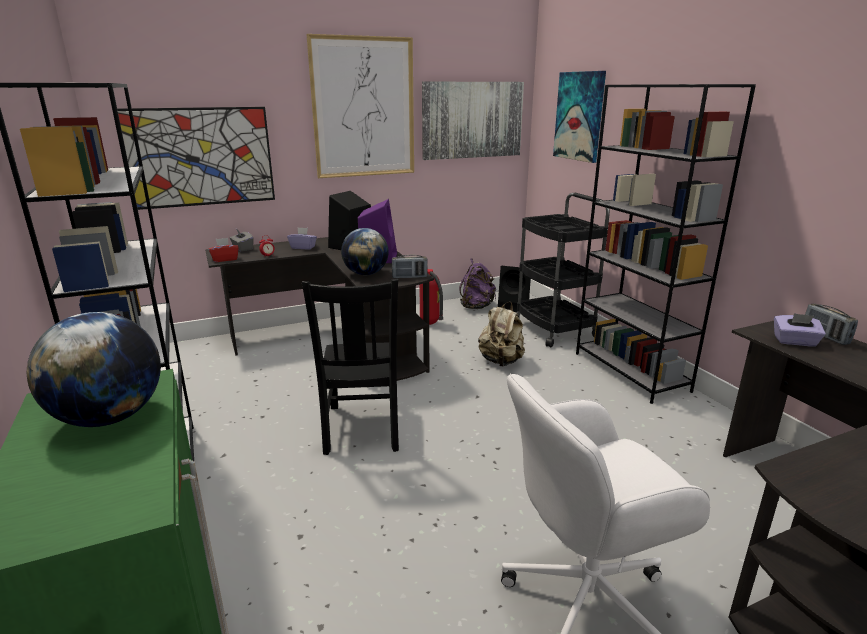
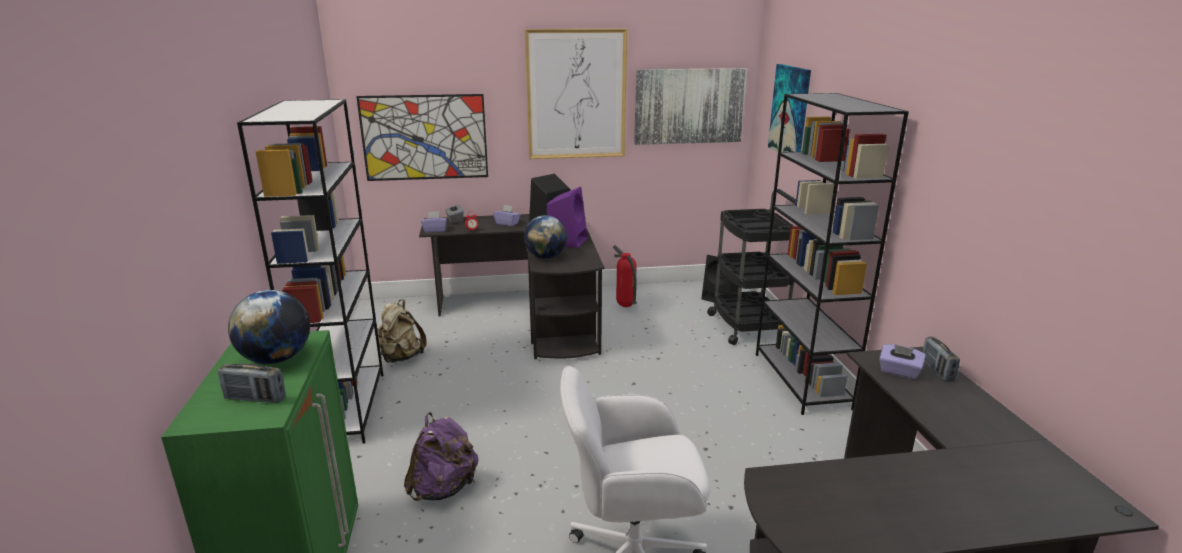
camera: 15 degrees right, 0 degrees up
red tissue box [208,238,239,262] -> purple tissue box [421,211,447,233]
black chair [302,279,399,455] -> none
radio [392,255,428,278] -> radio moved to [218,363,285,403]
purple backpack [459,258,496,309] -> purple backpack moved to [404,413,479,501]
beige backpack [478,302,525,366] -> beige backpack moved to [377,300,427,363]

